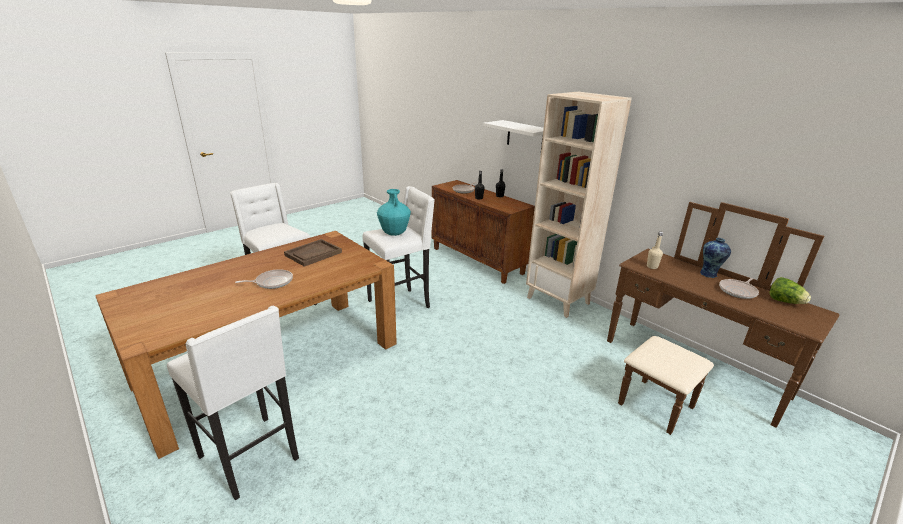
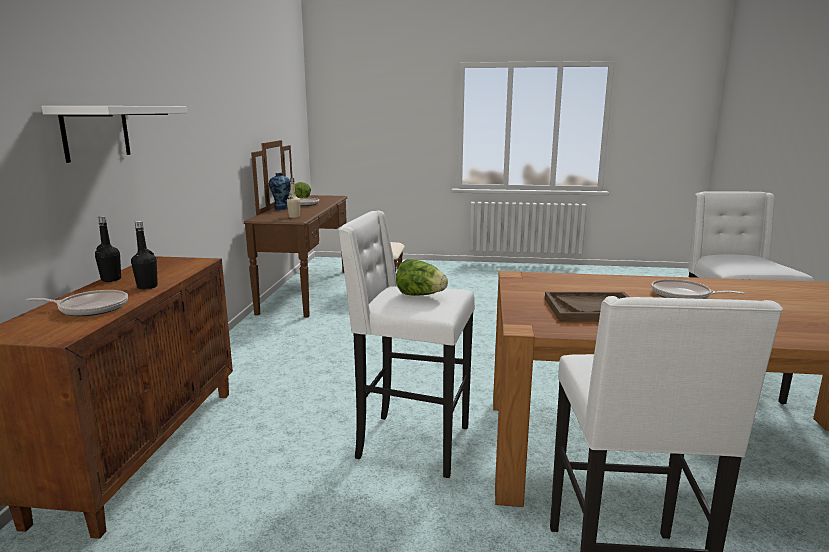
camera: 130 degrees left, 10 degrees down
turquoise vase [377,189,411,236] -> lettuce [396,259,448,296]
beige bookcase [526,92,632,318] -> none

